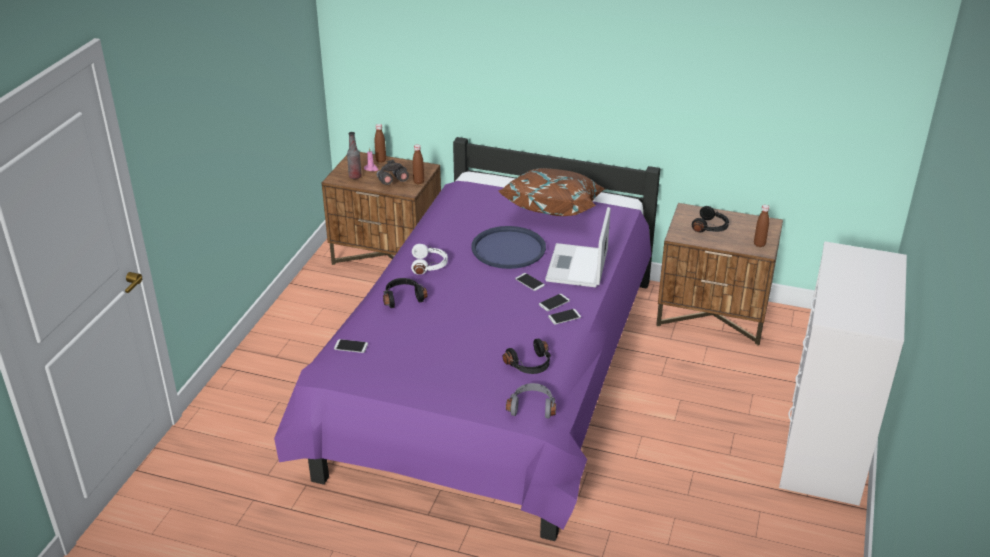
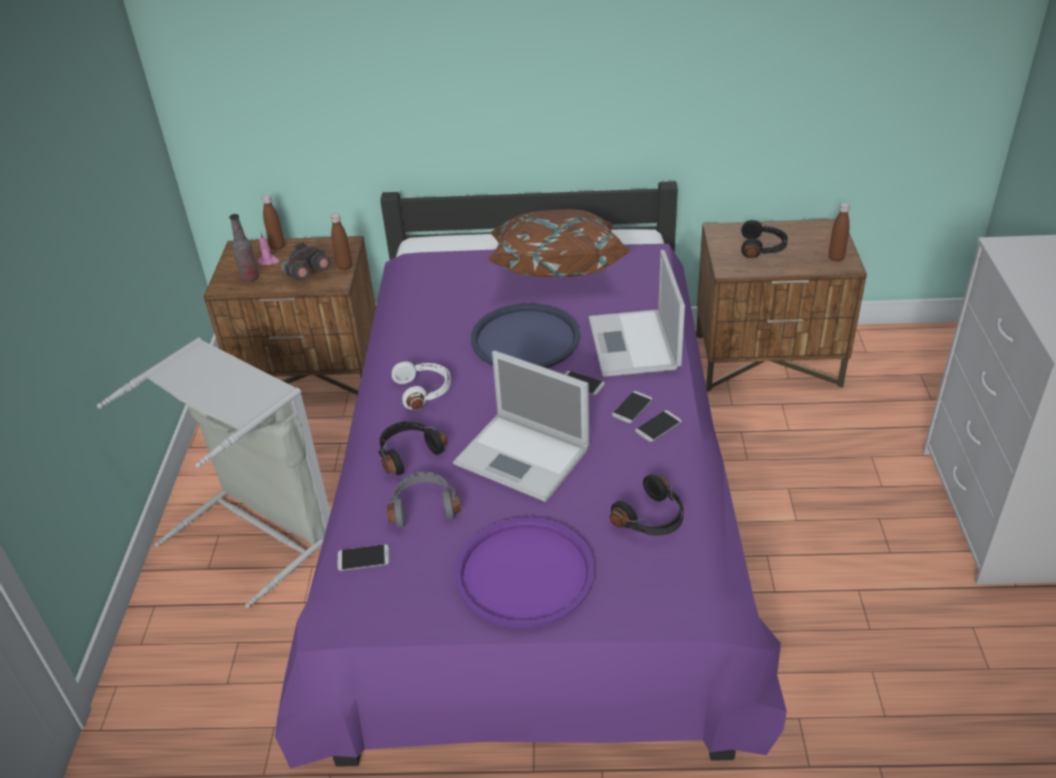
camera: 15 degrees left, 5 degrees up
grey headphones [506,383,556,419] -> grey headphones moved to [386,472,461,527]
none -> grey laundry basket [97,337,330,608]
none -> laptop [453,350,589,502]
none -> purple tray [454,517,595,628]

